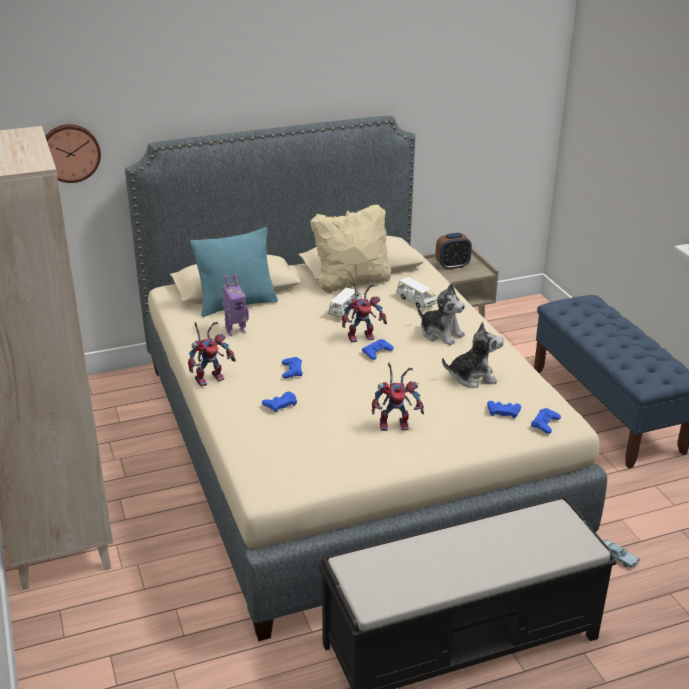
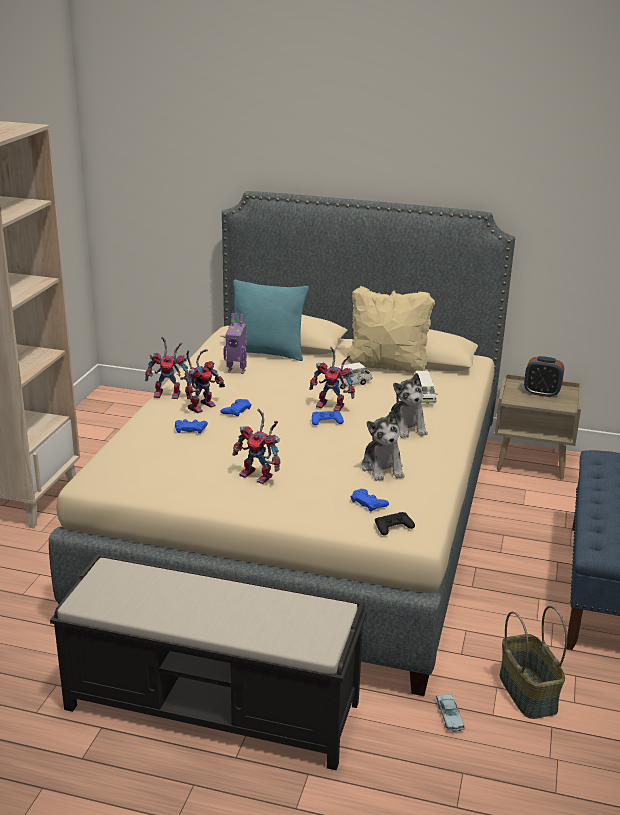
camera: 35 degrees right, 5 degrees down
wall clock [45,124,101,183] -> none
plush toy [442,322,504,388] -> plush toy turned 45 degrees clockwise [361,411,405,481]
blue game controller [531,408,561,434] -> black game controller [375,512,415,535]
none -> toy robot [185,349,225,413]
none -> basket [500,606,567,719]

